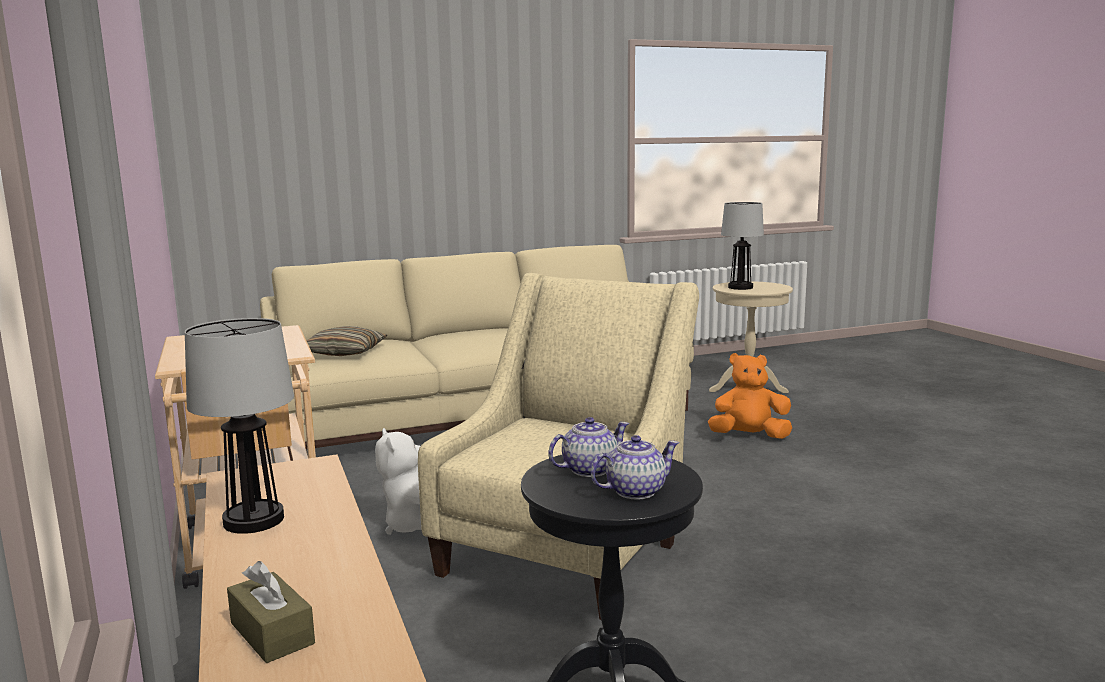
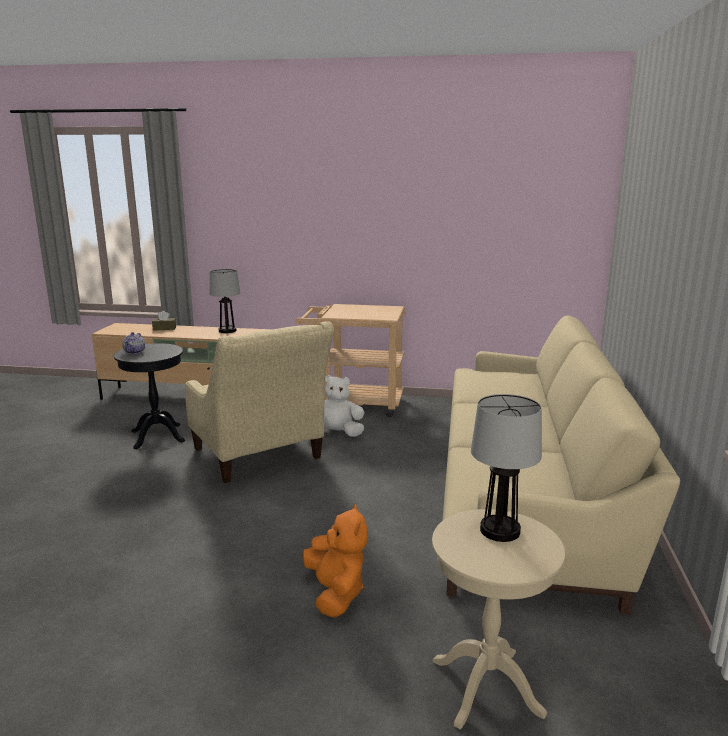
camera: 120 degrees right, 5 degrees up
pillow [306,326,388,356] -> none
teapot [548,417,629,477] -> none
orange plush toy [708,353,792,439] -> orange plush toy turned 45 degrees counterclockwise [302,504,367,618]

